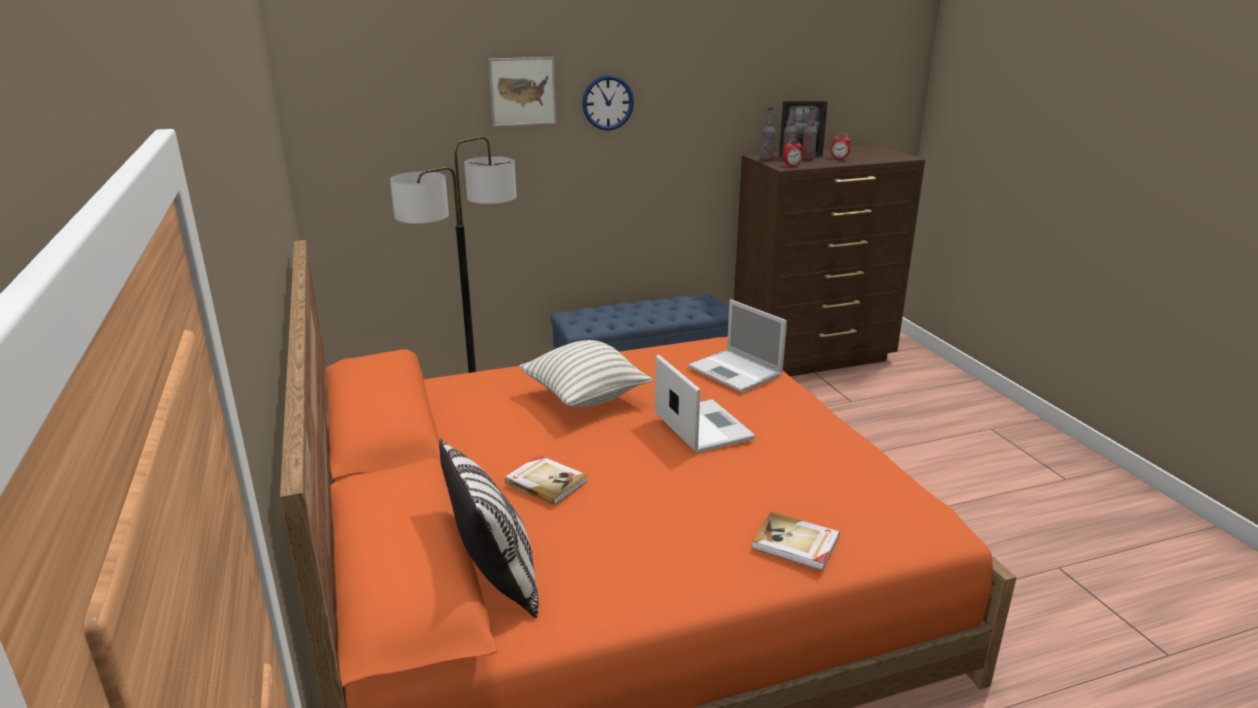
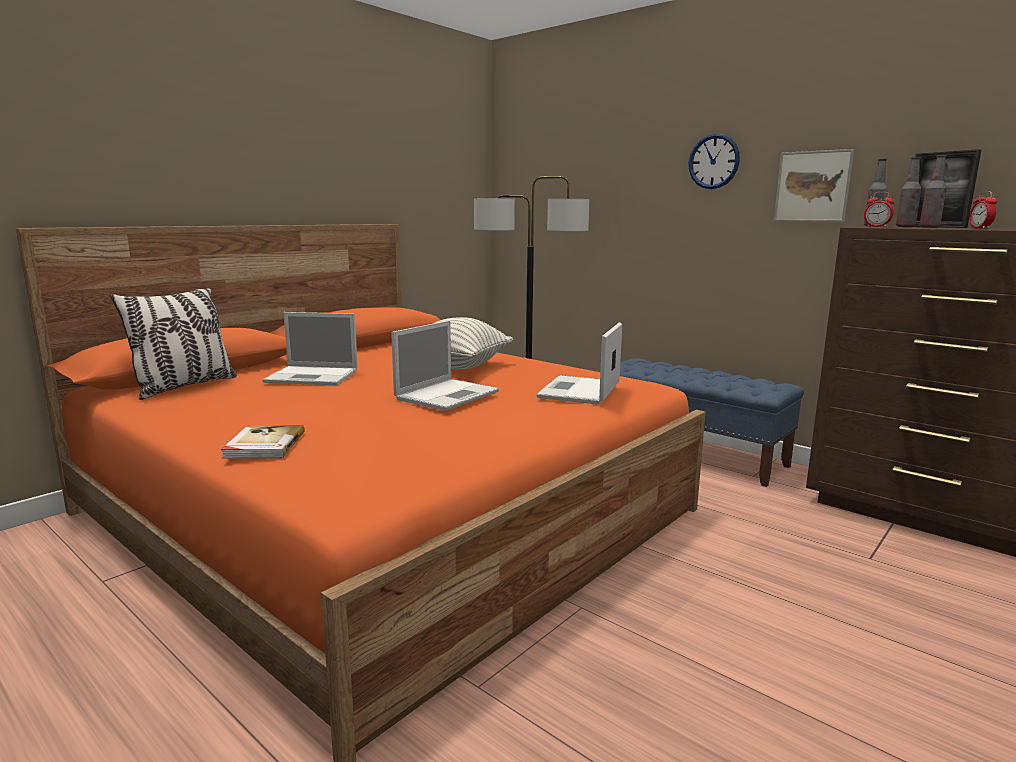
camera: 60 degrees right, 10 degrees down
picture [488,57,556,127] -> picture moved to [774,149,854,222]
book [504,455,588,505] -> laptop [262,312,358,385]

